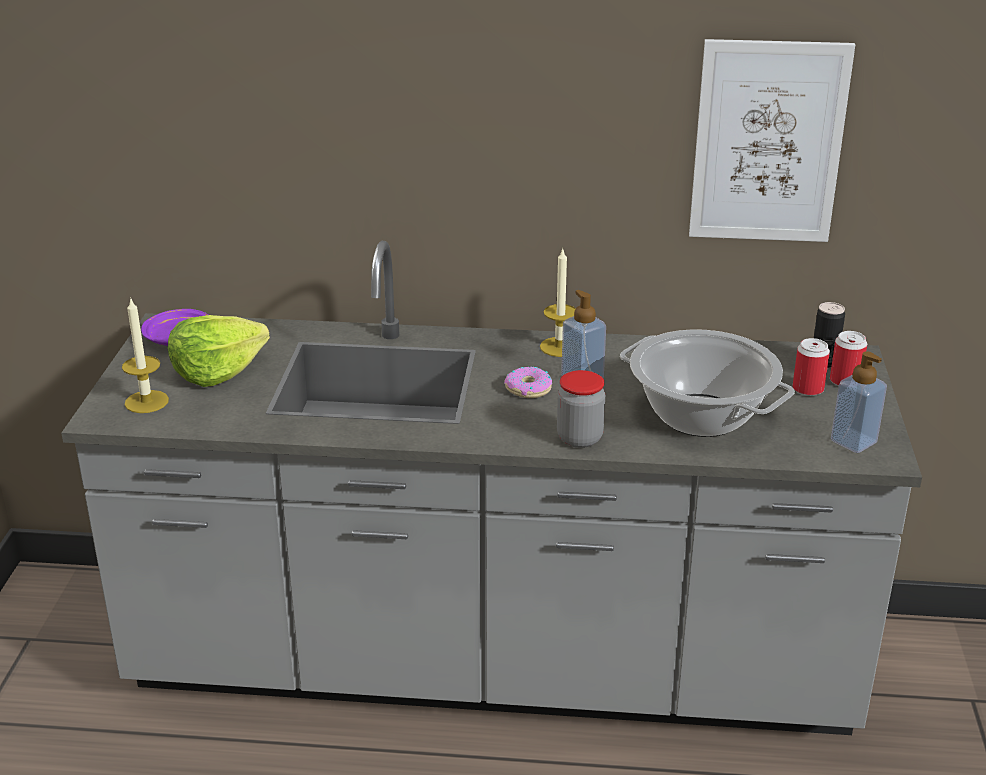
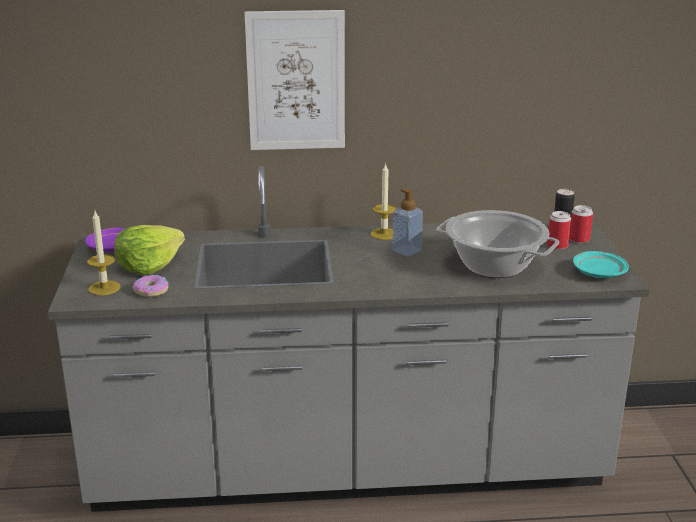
camera: 10 degrees left, 5 degrees down
donut [504,366,552,398] -> donut moved to [132,275,169,297]
jar [557,370,605,448] -> none
picture [689,39,855,242] -> picture moved to [244,10,345,150]
soap dispenser [831,351,887,453] -> turquoise plate [573,251,629,278]

